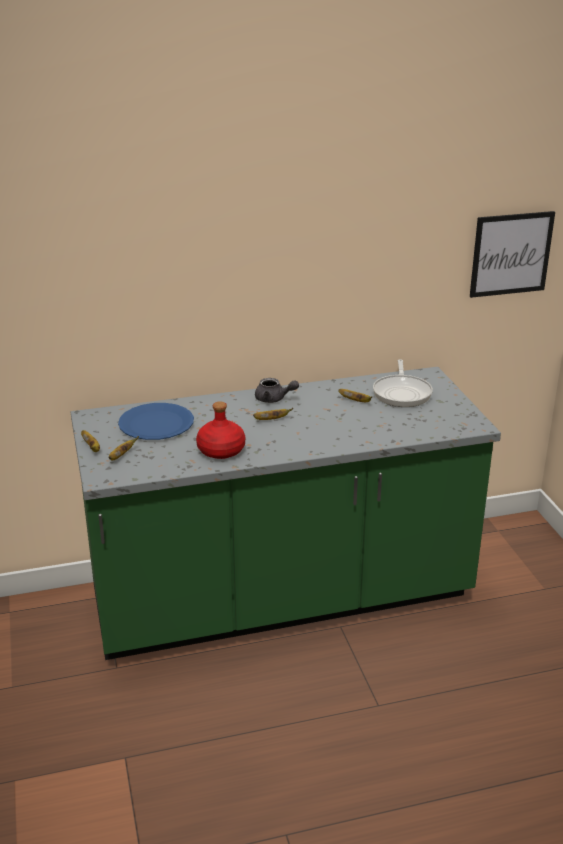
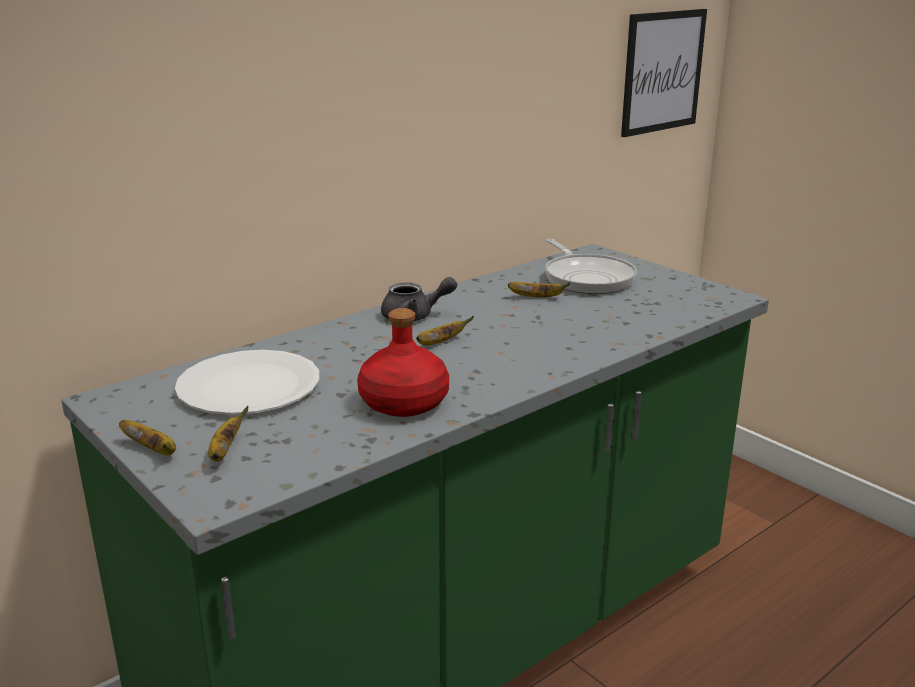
camera: 25 degrees left, 5 degrees down
blue plate [118,403,194,440] -> white plate [175,350,319,415]

